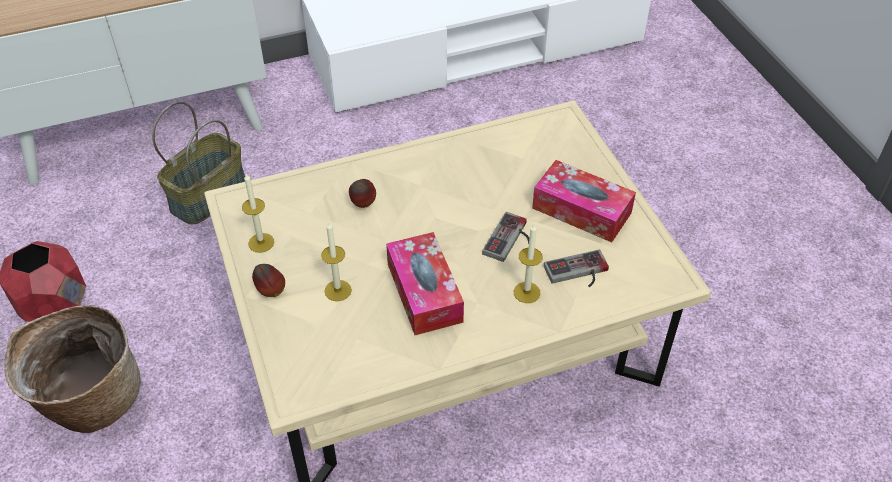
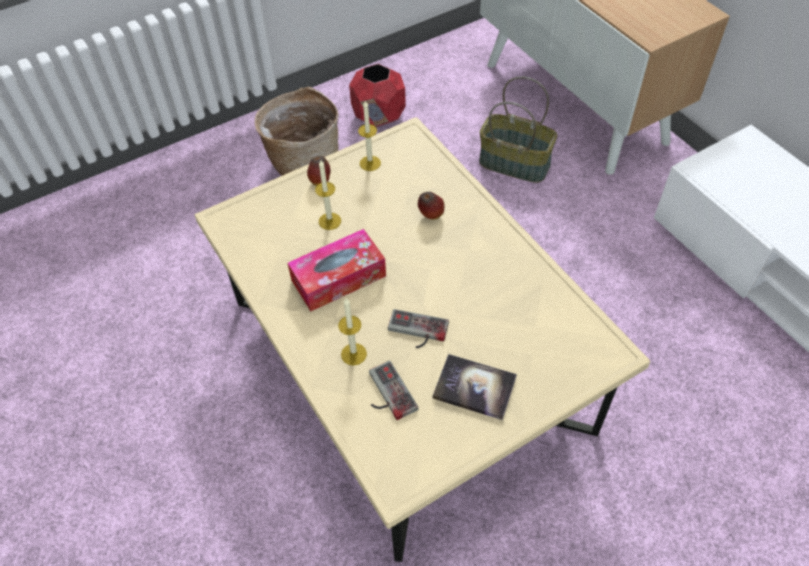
camera: 80 degrees right, 5 degrees up
tissue box [532,160,636,242] -> book [433,354,517,420]

